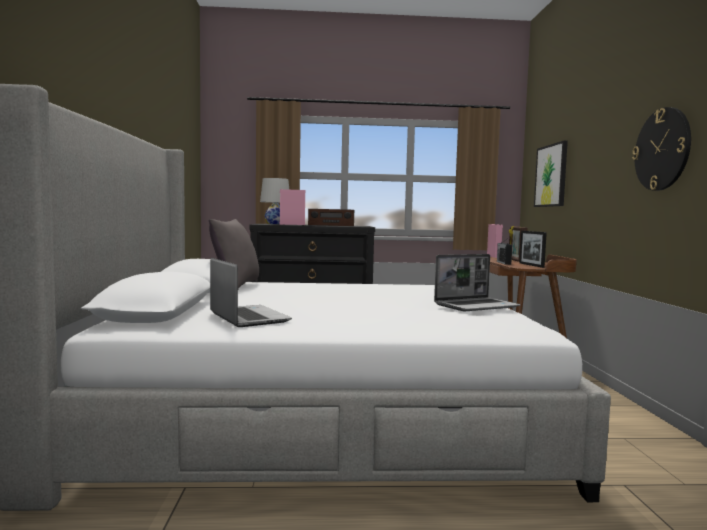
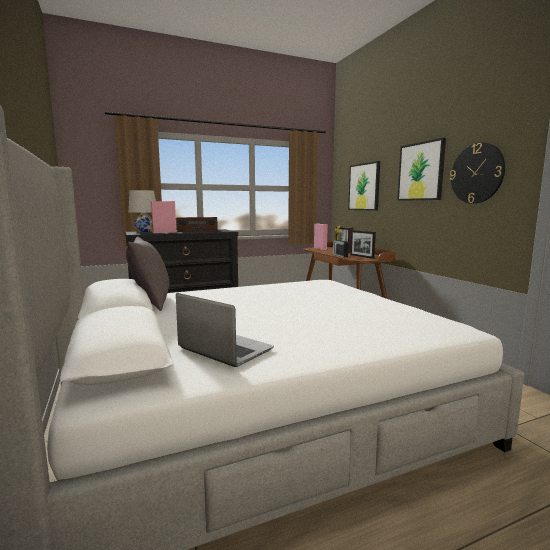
camera: 20 degrees left, 5 degrees up
laptop [434,254,521,311] -> none
none -> picture [397,138,446,201]

